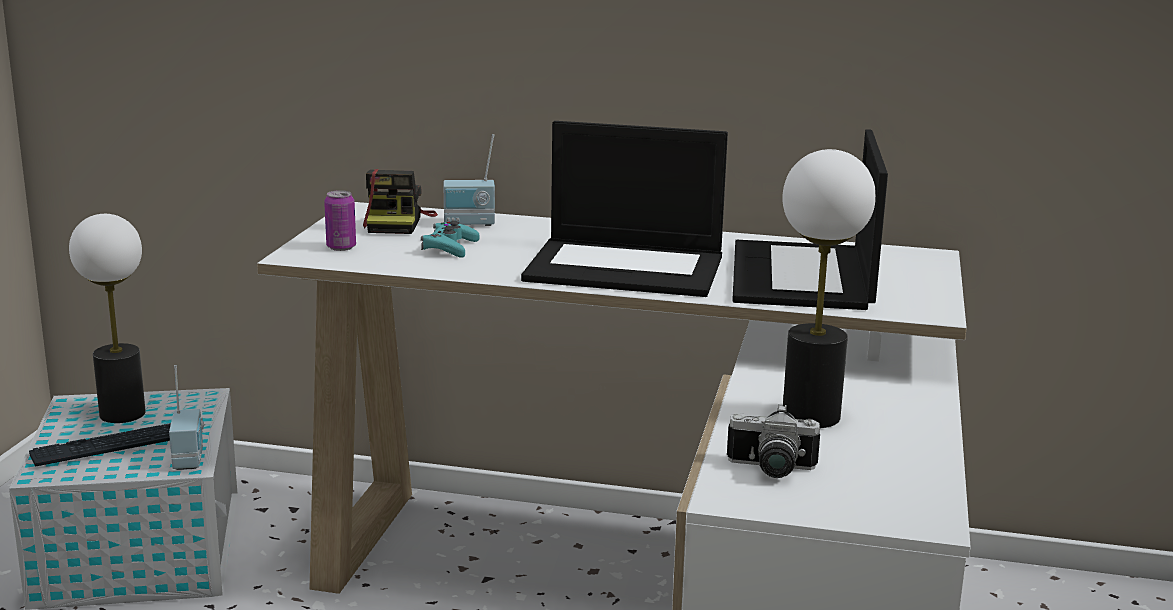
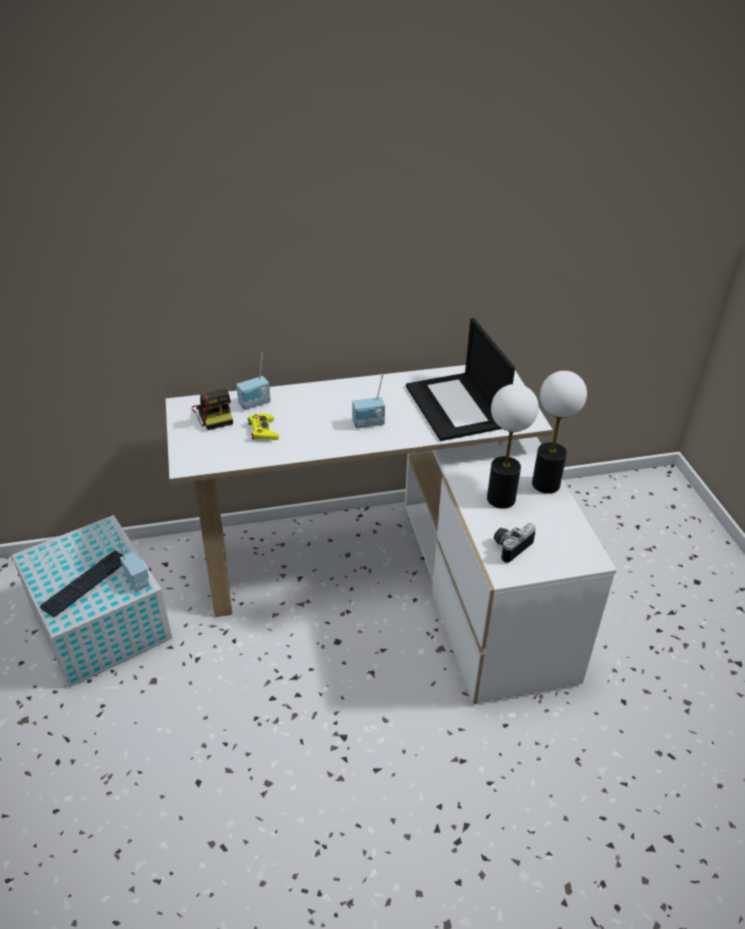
camera: 25 degrees left, 20 degrees up
table lamp [69,214,146,423] -> table lamp moved to [532,371,587,494]
can [324,190,356,251] -> none
turquoise game controller [421,221,480,258] -> yellow game controller [248,413,279,440]
laptop [521,121,728,297] -> radio [352,374,385,428]
camera [727,404,820,478] -> camera turned 150 degrees clockwise [494,523,535,563]

